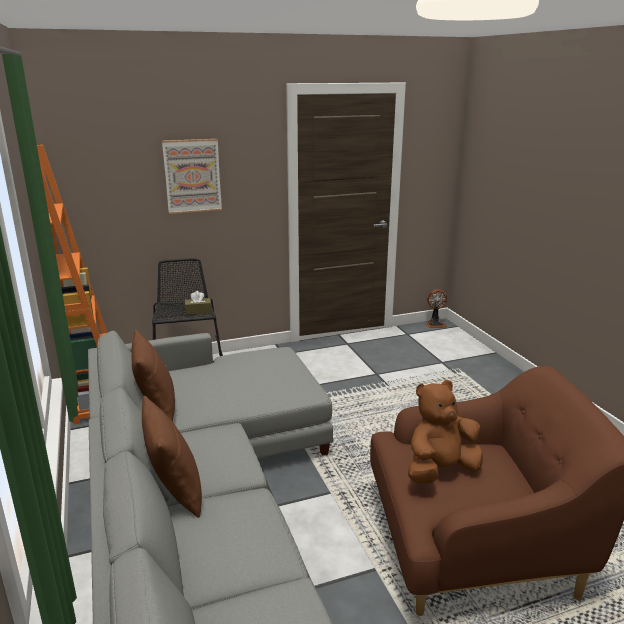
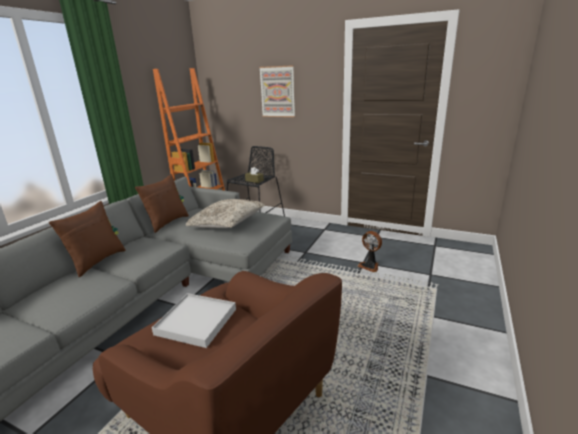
camera: 45 degrees right, 0 degrees up
brown plush toy [408,380,483,483] -> white tray [152,293,236,348]
fan [426,289,447,328] -> fan moved to [358,231,382,272]
none -> beige pillow [186,199,265,228]

